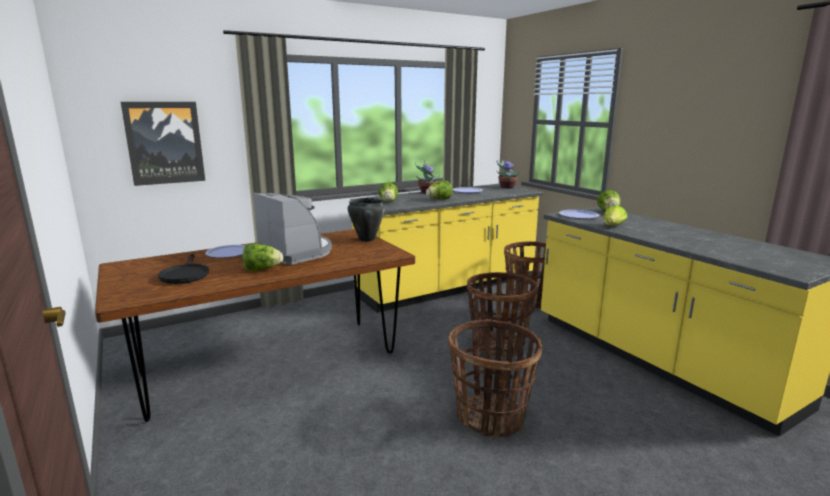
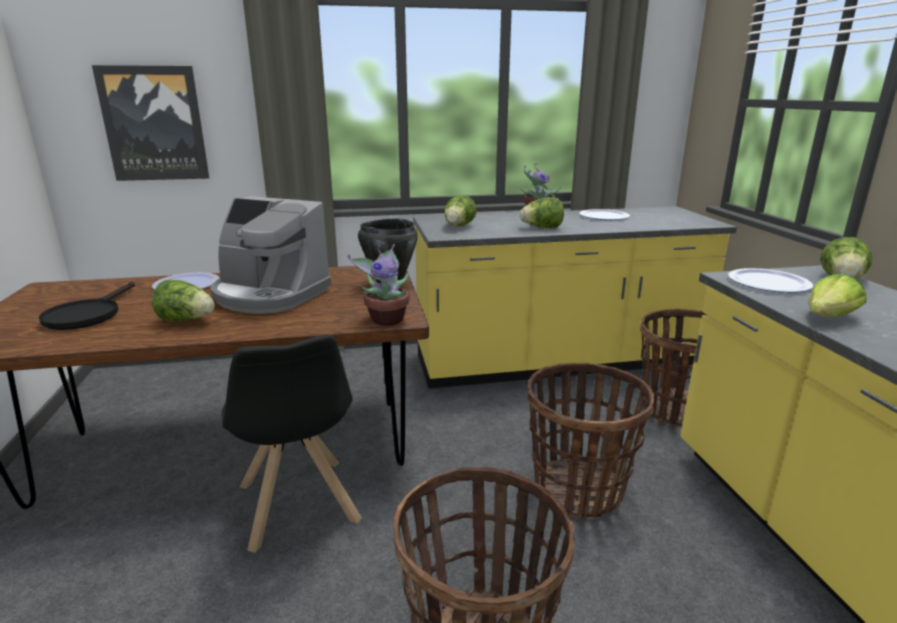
camera: 20 degrees right, 5 degrees up
coffee machine [253,193,332,265] -> coffee machine turned 135 degrees clockwise [210,196,331,314]
potted plant [496,157,520,189] -> potted plant moved to [347,244,410,326]
none -> black chair [221,334,362,553]

